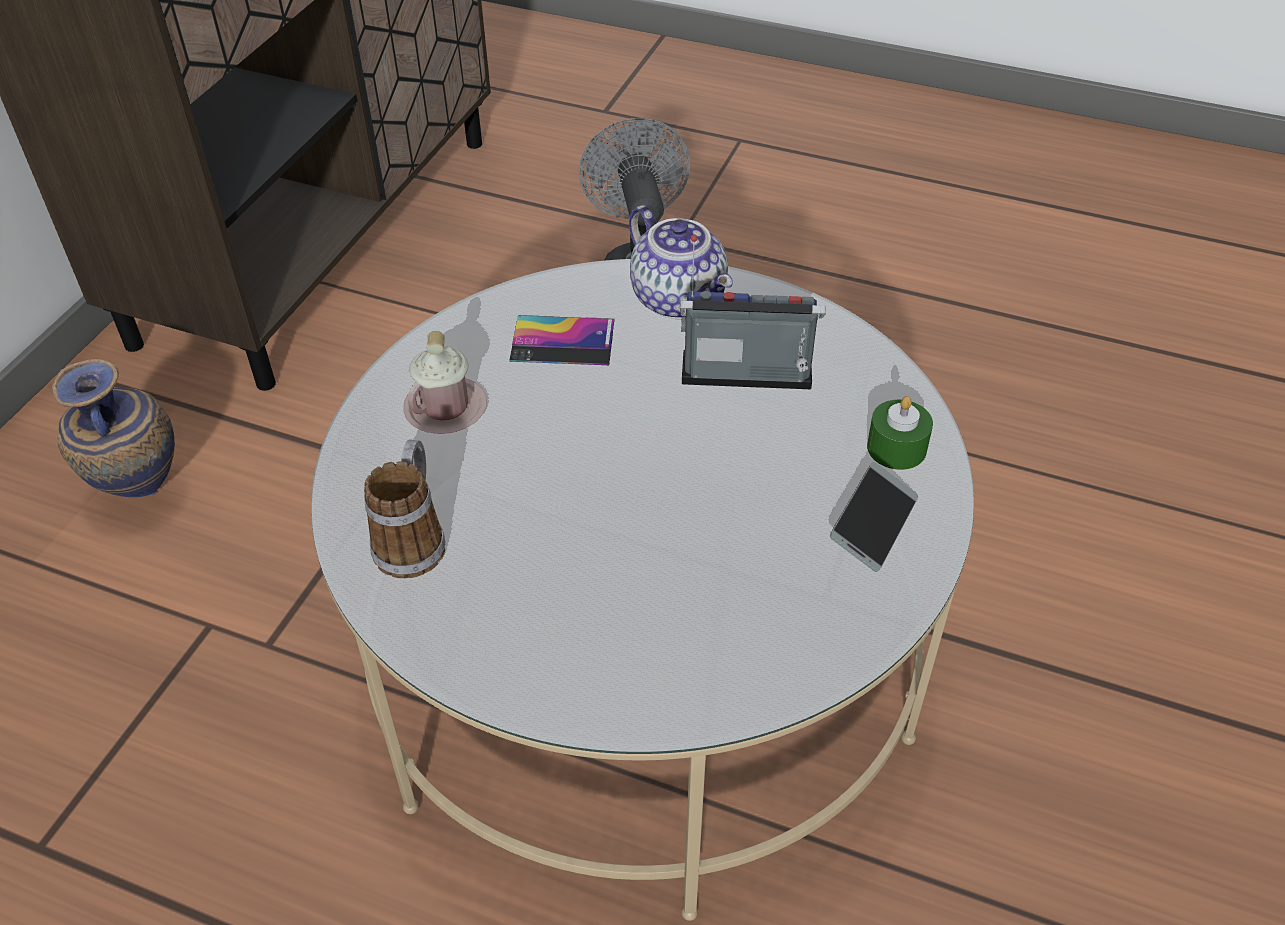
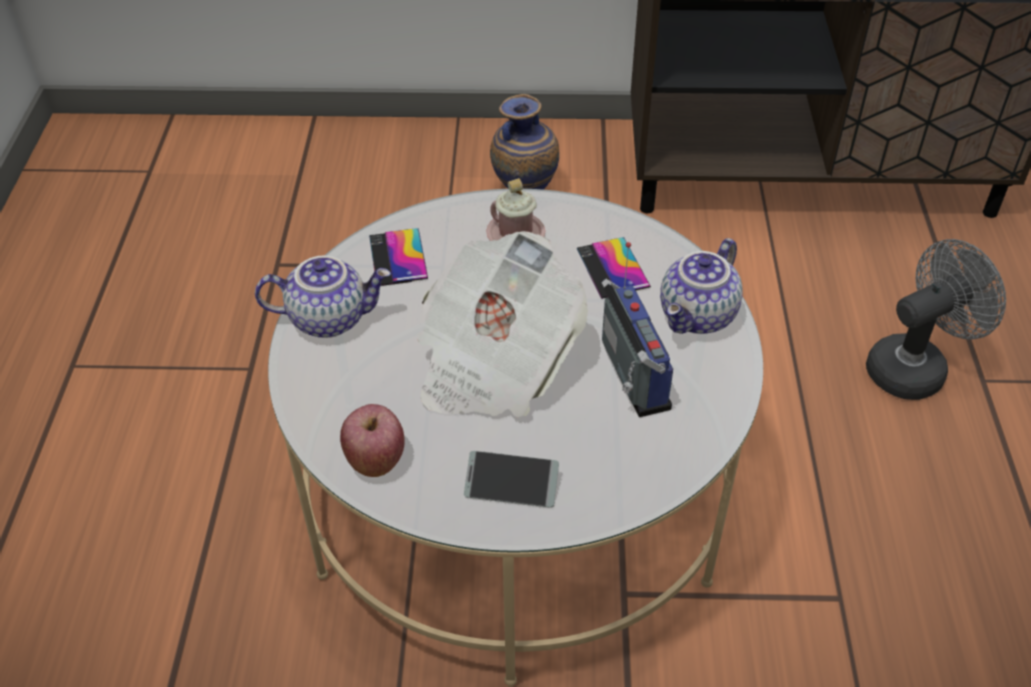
camera: 70 degrees right, 0 degrees up
mug [364,439,445,579] -> phone [369,228,428,286]
green candle [867,396,933,470] -> none
none -> teapot [255,256,391,338]
none -> apple [340,404,405,477]
none -> newspaper [417,231,588,417]

